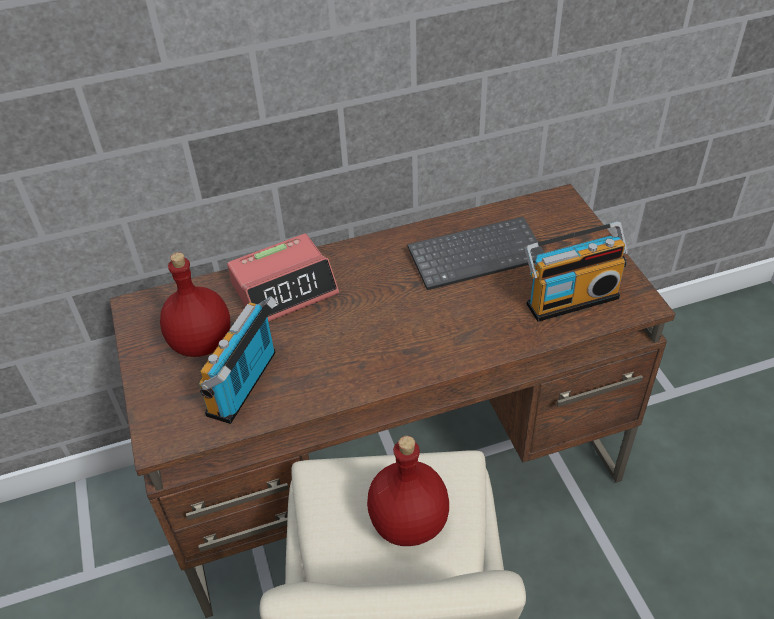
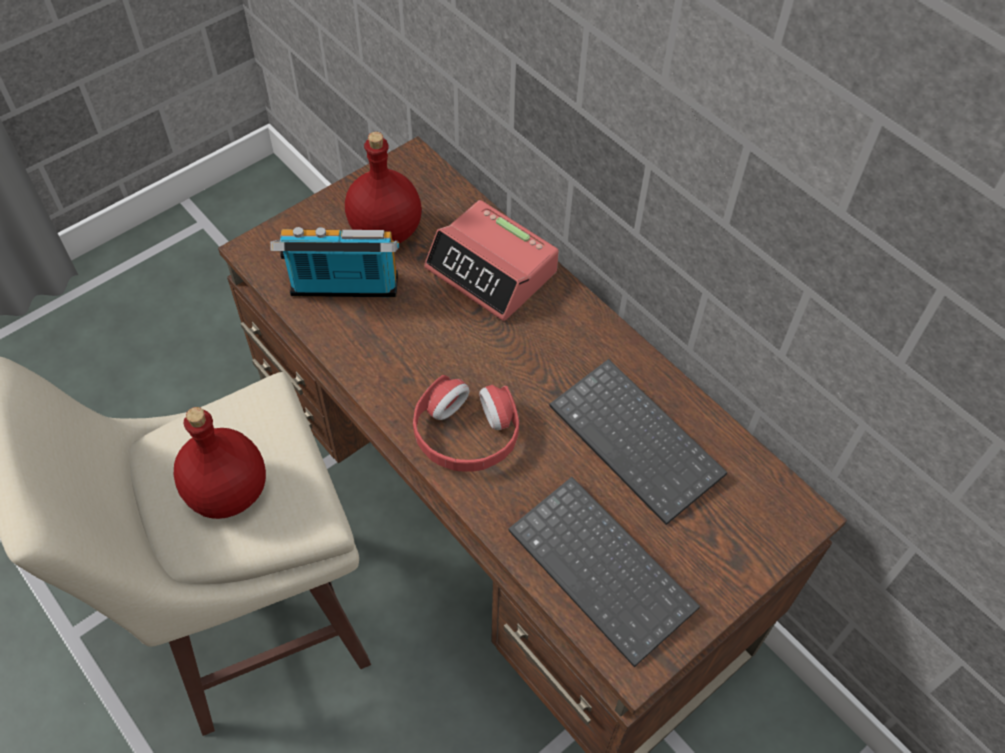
camera: 65 degrees right, 10 degrees up
radio [524,222,628,322] -> keyboard [508,477,700,667]
none -> red headphones [413,375,519,472]

